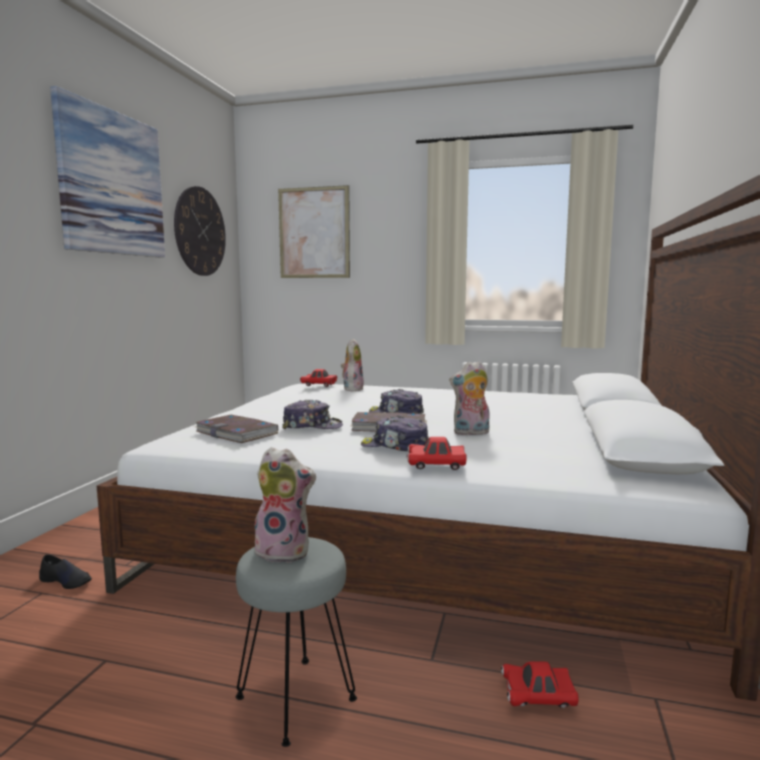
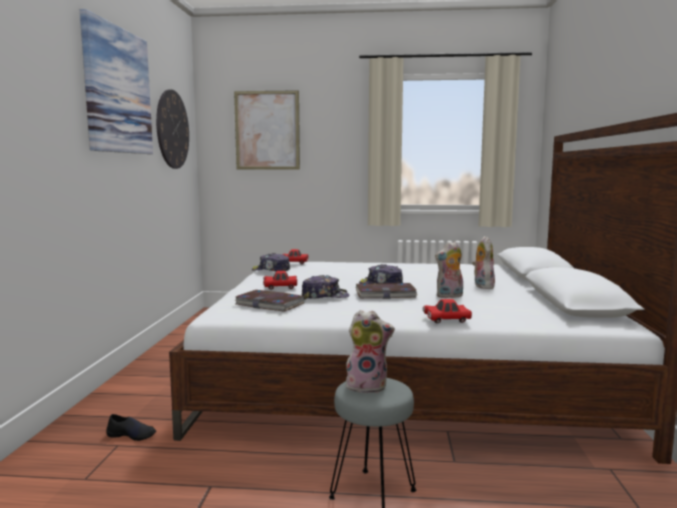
camera: 10 degrees left, 0 degrees up
plush toy [341,339,364,391] -> plush toy moved to [472,236,495,289]
cap [361,415,429,451] -> cap moved to [252,253,290,271]
red toy car [501,661,579,708] -> red toy car moved to [263,271,297,289]

